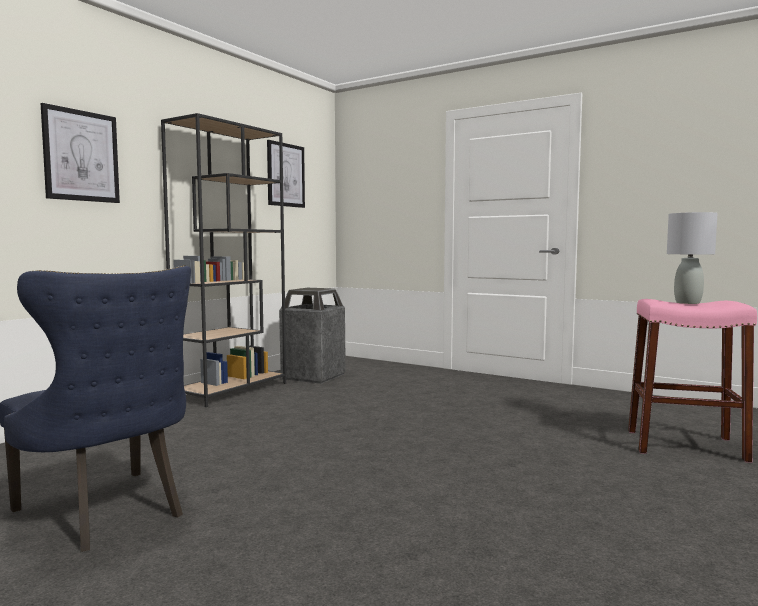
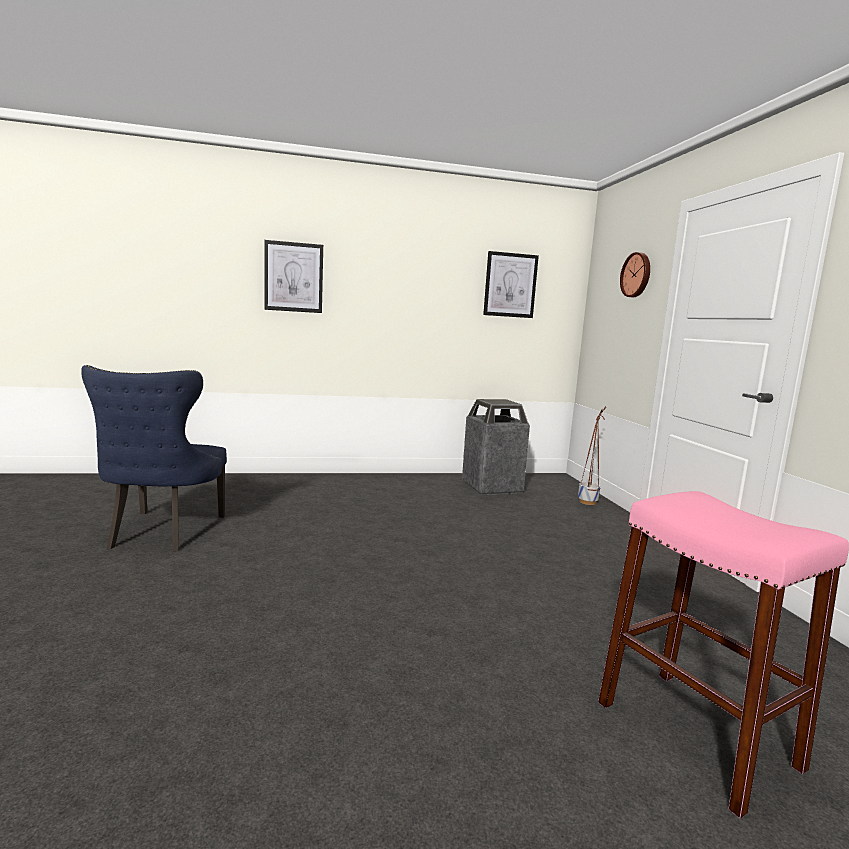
camera: 45 degrees right, 5 degrees up
bookcase [161,113,286,407] -> none
grey table lamp [667,212,718,304] -> none
none -> planter [578,406,606,505]
none -> wall clock [620,252,650,297]

